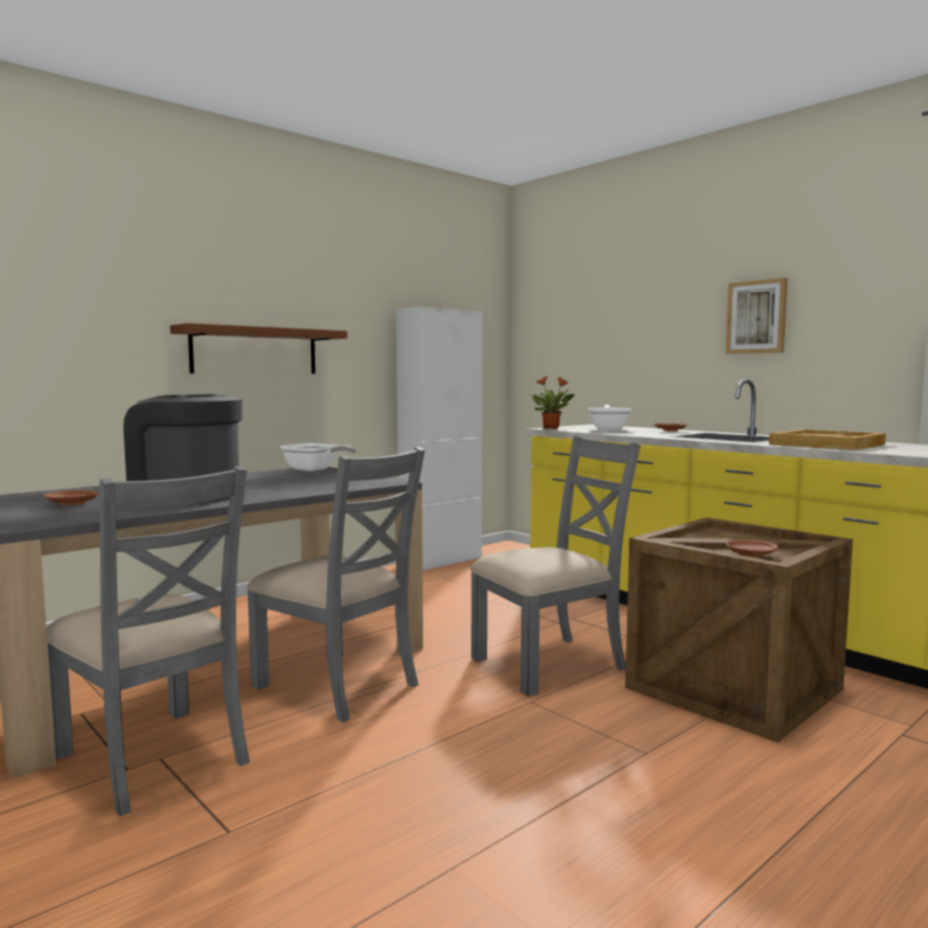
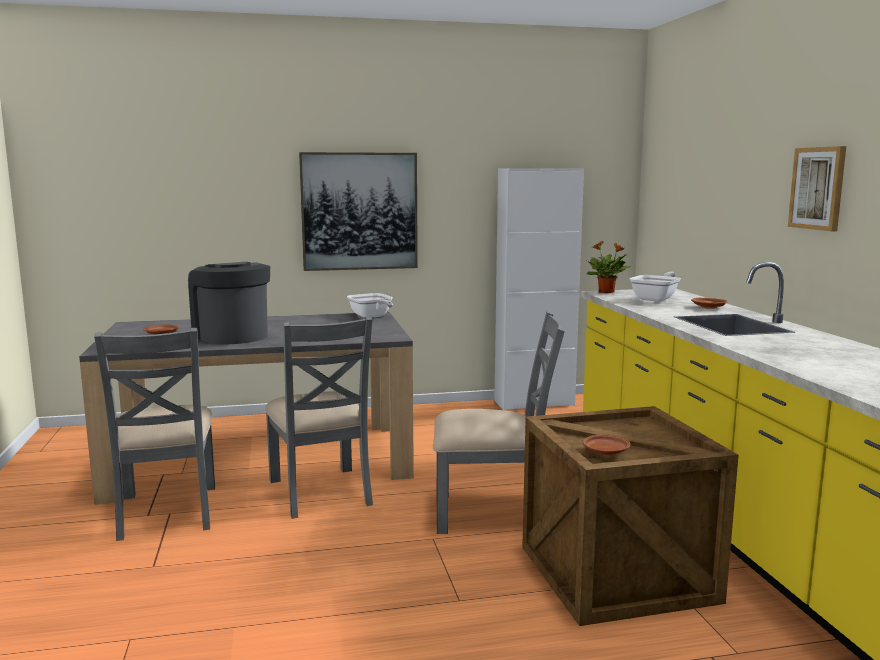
camera: 30 degrees right, 5 degrees up
brown shelf [170,323,347,374] -> picture [299,152,418,271]
beige tray [769,429,886,450] -> none

